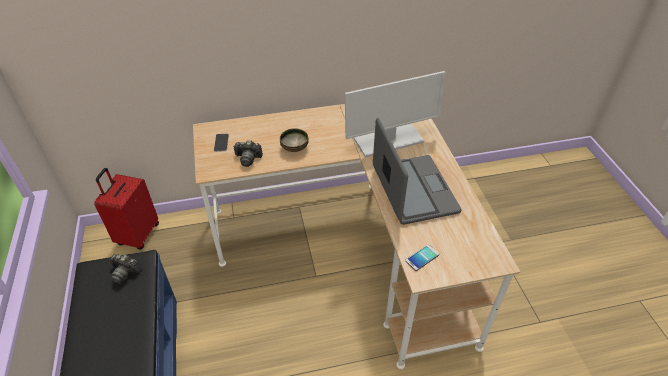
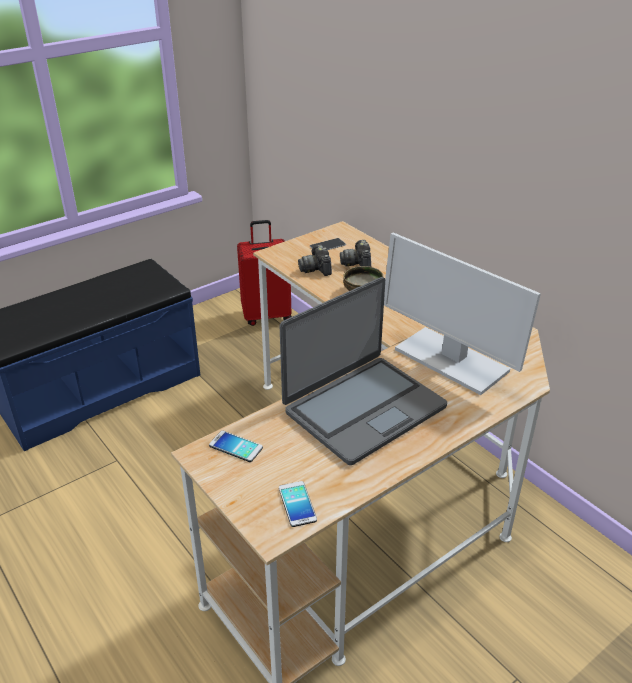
camera: 65 degrees right, 10 degrees down
camera [110,254,142,284] -> camera moved to [340,240,371,267]
none -> phone [279,481,317,527]

